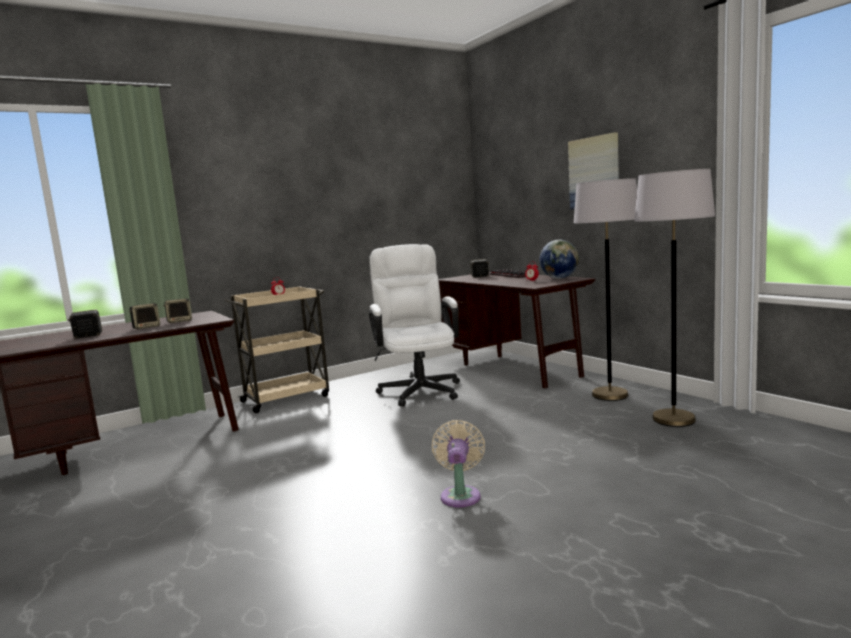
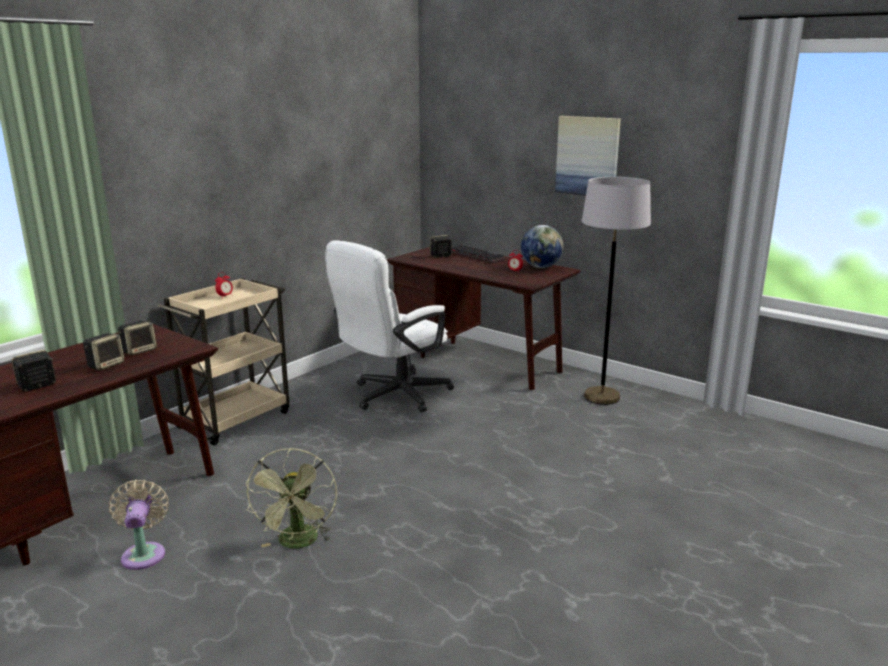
camera: 20 degrees left, 10 degrees up
white office chair [369,244,460,407] -> white office chair turned 105 degrees counterclockwise [325,240,454,413]
beige fan [432,420,485,507] -> beige fan moved to [109,480,169,570]
grey floor lamp [634,169,715,427] -> none
none -> green fan [245,448,337,549]

